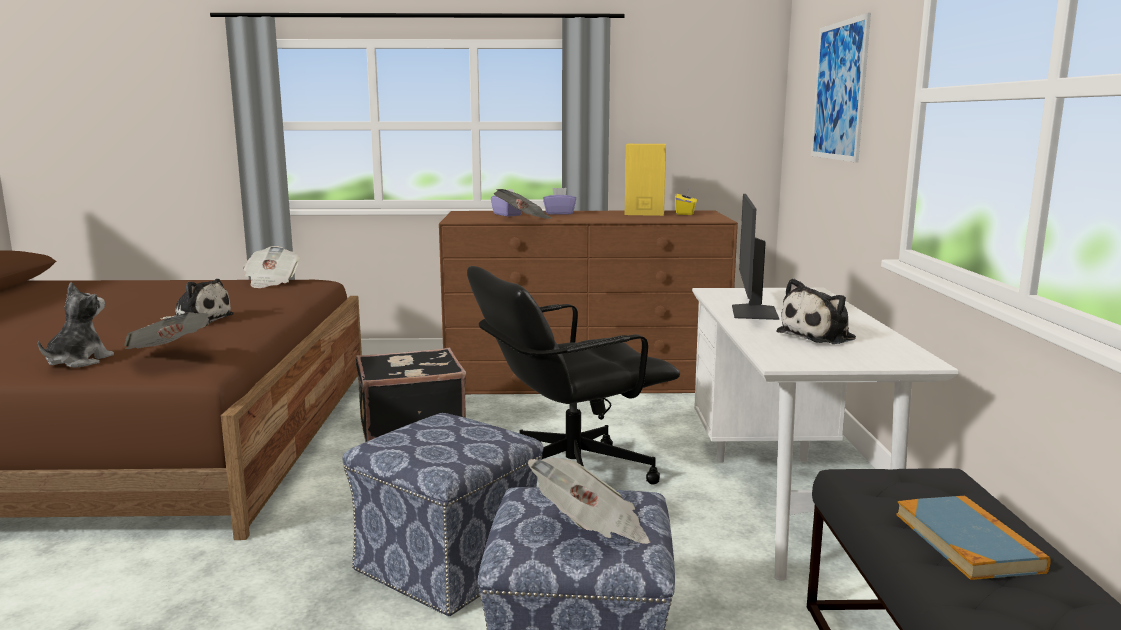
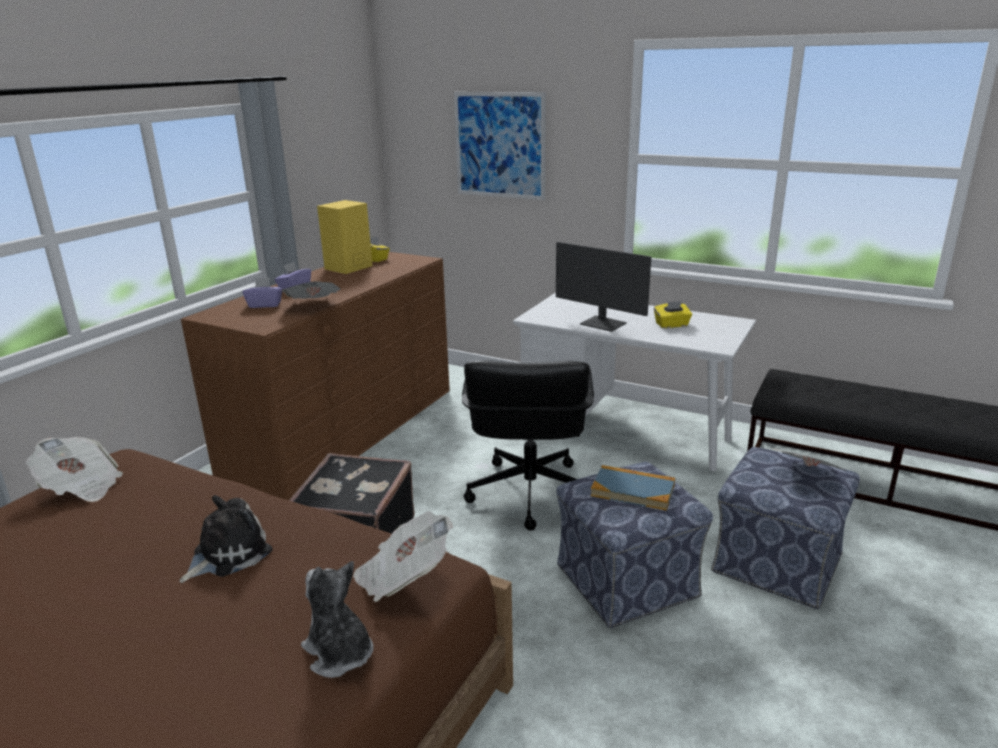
camera: 60 degrees left, 10 degrees up
plush toy [776,279,856,344] -> yellow tissue box [654,301,692,328]
book [896,496,1050,580] -> book moved to [591,465,675,511]

